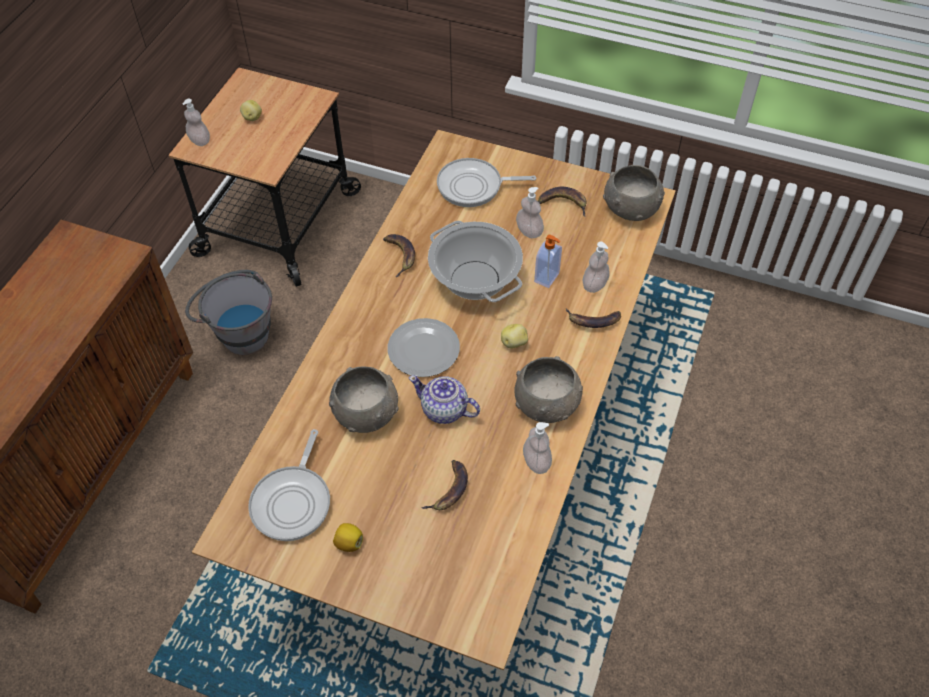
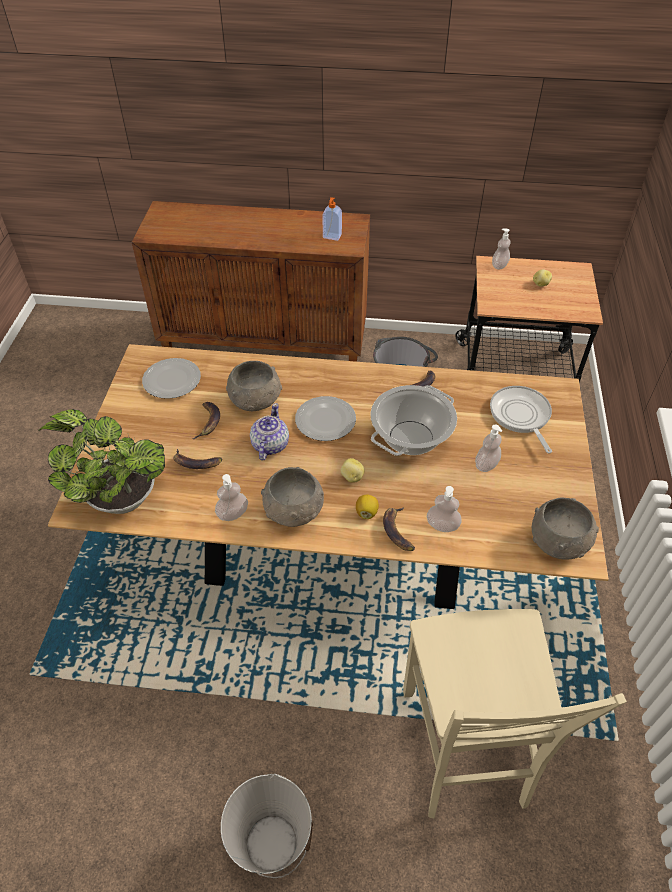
camera: 75 degrees right, 5 degrees down
frying pan [248,429,330,541] -> plate [142,358,201,399]
lemon [333,523,363,552] -> lemon moved to [356,494,379,519]
soap dispenser [534,234,562,288] -> soap dispenser moved to [322,197,342,241]
banana [538,187,586,217] -> banana moved to [193,402,220,439]
none -> potted plant [38,409,165,514]
none -> bucket [221,774,313,879]
none -> beige chair [403,609,627,818]

